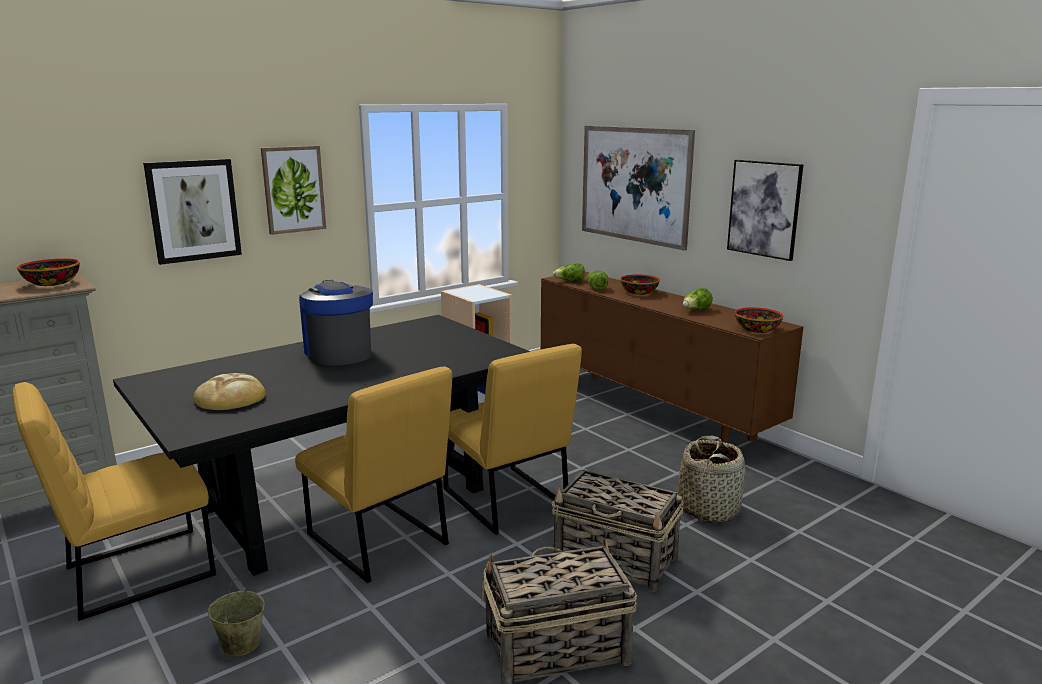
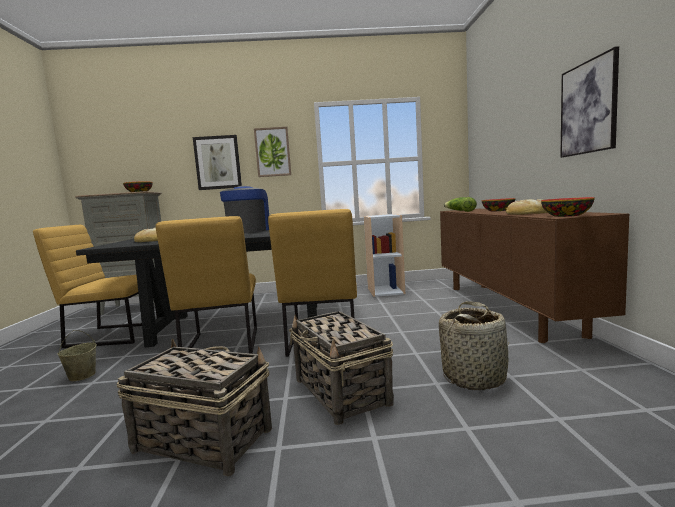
camera: 35 degrees right, 10 degrees down
picture [582,126,695,251] -> none
lettuce [683,288,713,310] -> bread [506,199,548,215]

